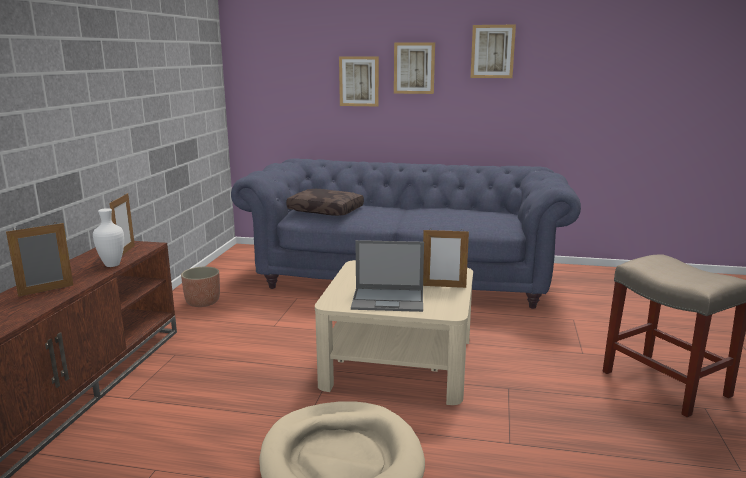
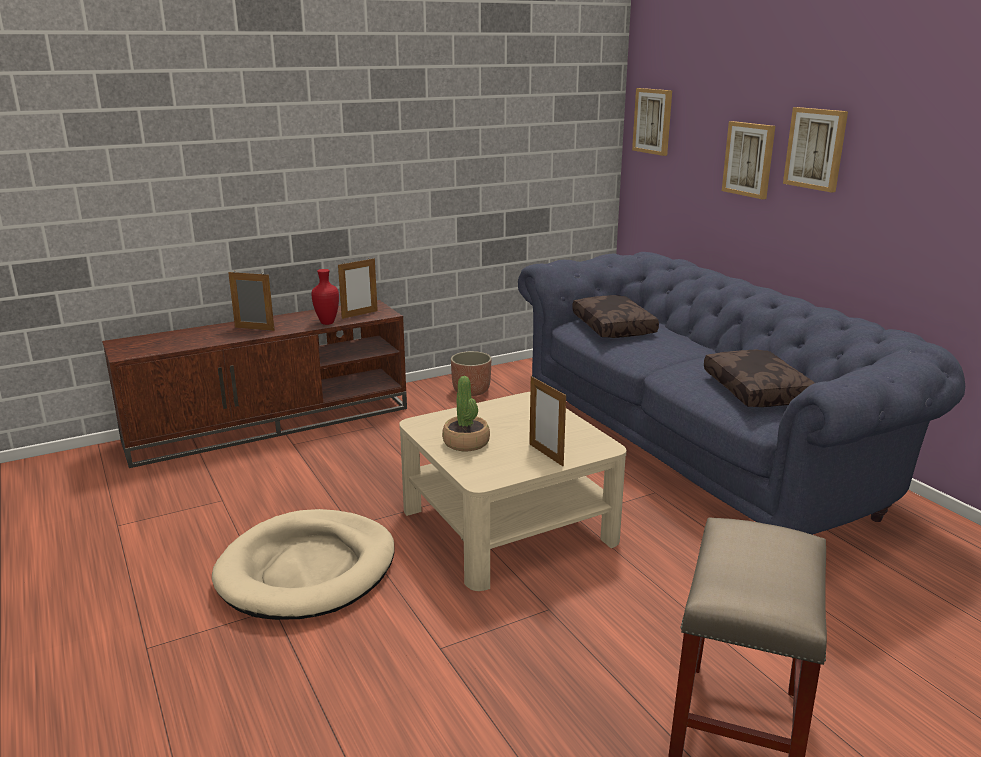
camera: 50 degrees right, 5 degrees up
white vase [93,208,124,267] -> red vase [311,269,339,325]
laptop [351,240,424,312] -> potted plant [442,376,490,451]
picture [471,25,516,78] -> picture moved to [632,88,672,156]
none -> brown pillow [704,350,815,407]

